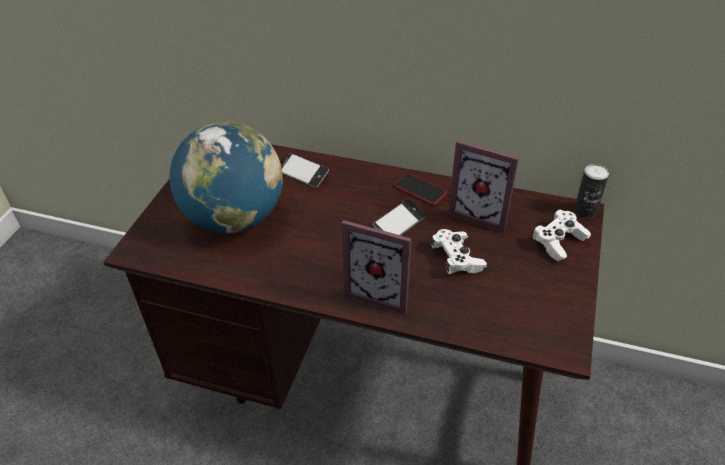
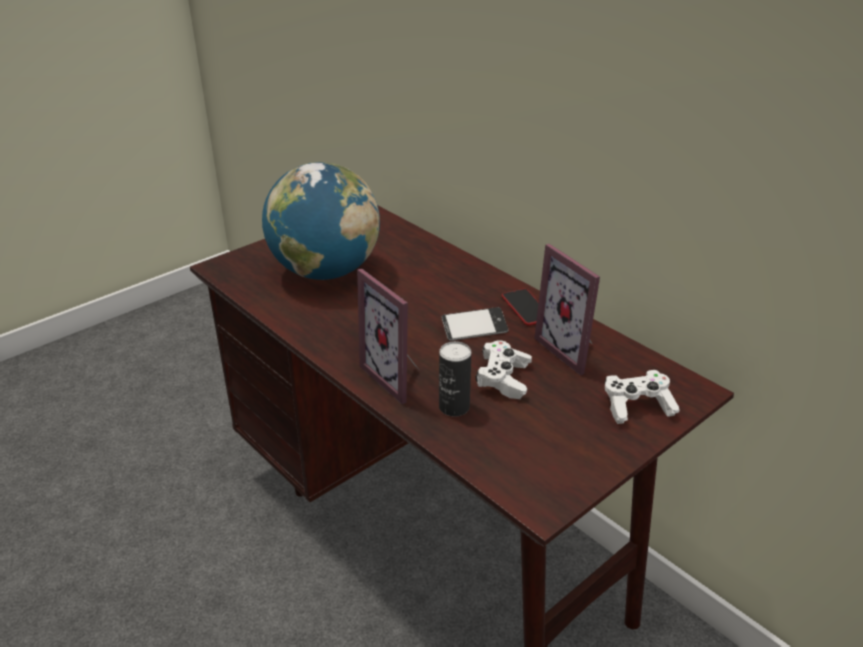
camera: 30 degrees right, 10 degrees down
phone [281,153,329,188] -> none
can [574,164,609,219] -> can moved to [439,341,472,416]

